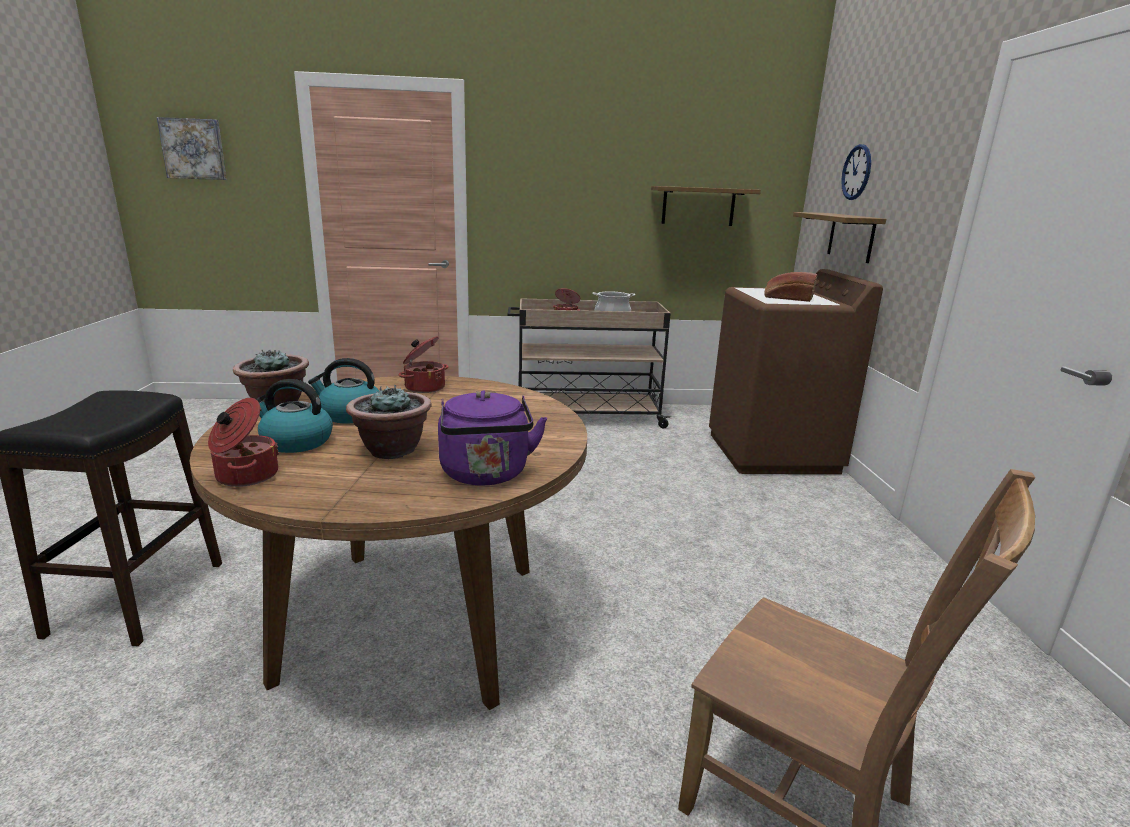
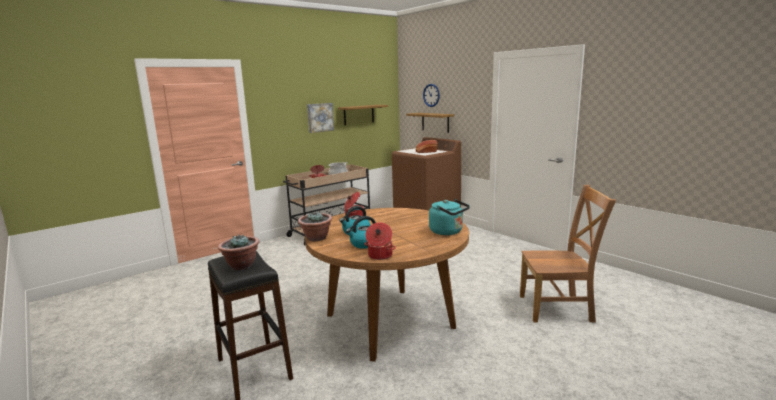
camera: 35 degrees left, 5 degrees down
picture [157,117,227,180] -> picture moved to [307,103,334,133]
potted plant [346,385,432,459] -> potted plant moved to [218,234,259,270]
purple kettle [438,390,547,485] -> turquoise kettle [429,199,470,235]

